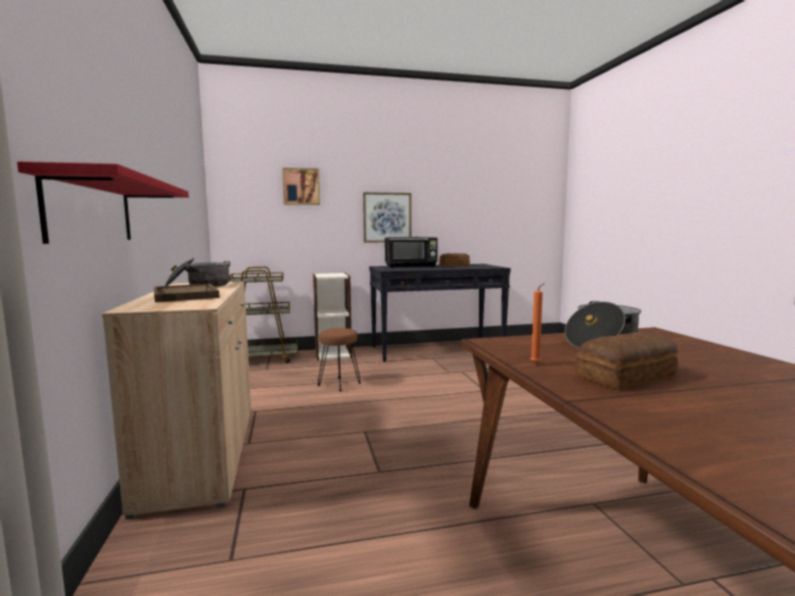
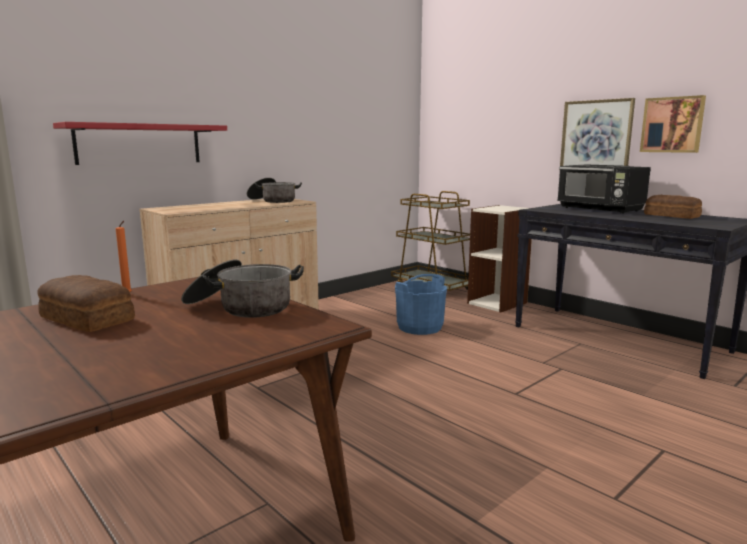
camera: 60 degrees right, 5 degrees up
brown tray [154,284,220,302] -> none
picture [282,168,320,205] -> picture moved to [640,95,706,153]
brown stool [318,328,361,391] -> blue bucket [395,274,447,335]

